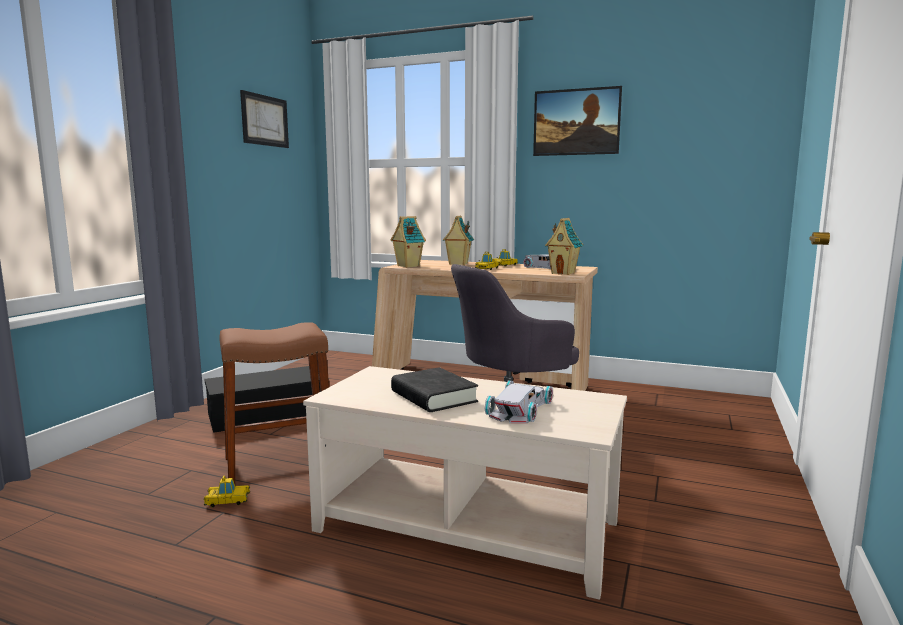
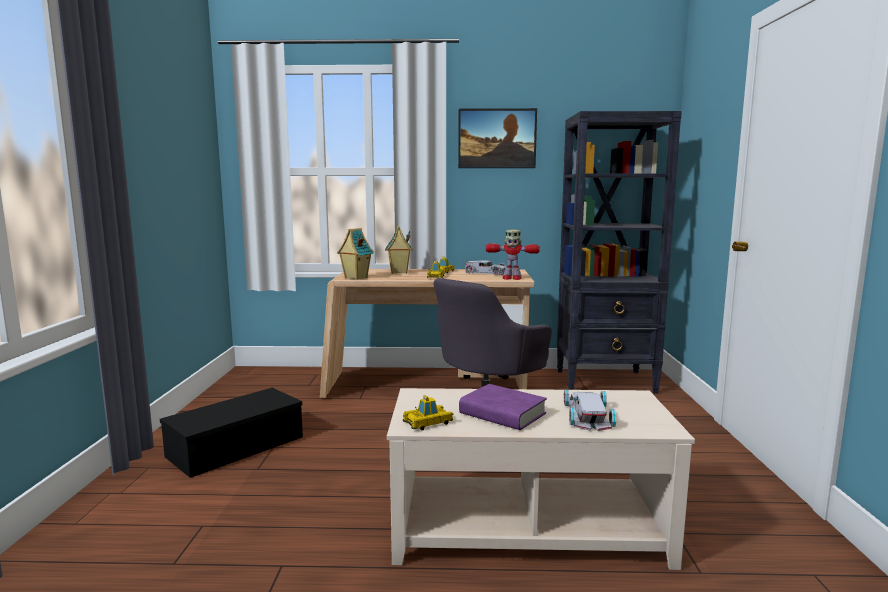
camera: 20 degrees left, 0 degrees up
toy car [203,475,250,508] -> toy car moved to [403,395,453,431]
brown stool [219,322,329,484] -> none
picture [240,90,289,148] -> none
black book [391,367,478,412] -> purple book [459,384,547,430]
toy house [545,218,583,275] -> toy robot [486,230,540,280]
none -> black bookcase [557,111,682,394]

